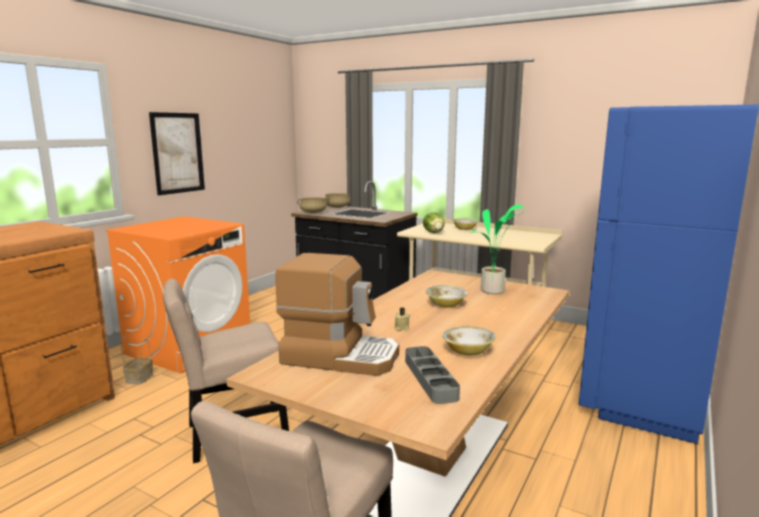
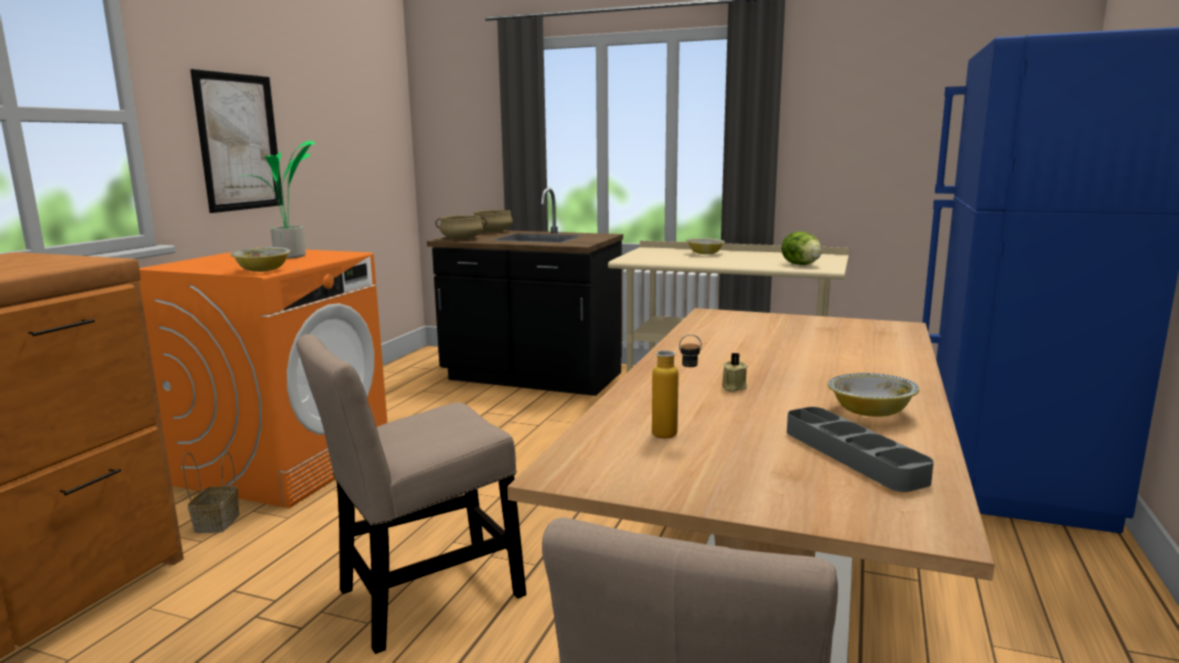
camera: 10 degrees left, 0 degrees up
coffee machine [275,253,399,376] -> bottle [652,334,702,438]
lettuce [423,212,445,233] -> lettuce moved to [781,231,822,265]
bowl [426,285,468,307] -> bowl moved to [230,247,291,272]
potted plant [471,204,526,294] -> potted plant moved to [242,141,315,259]

